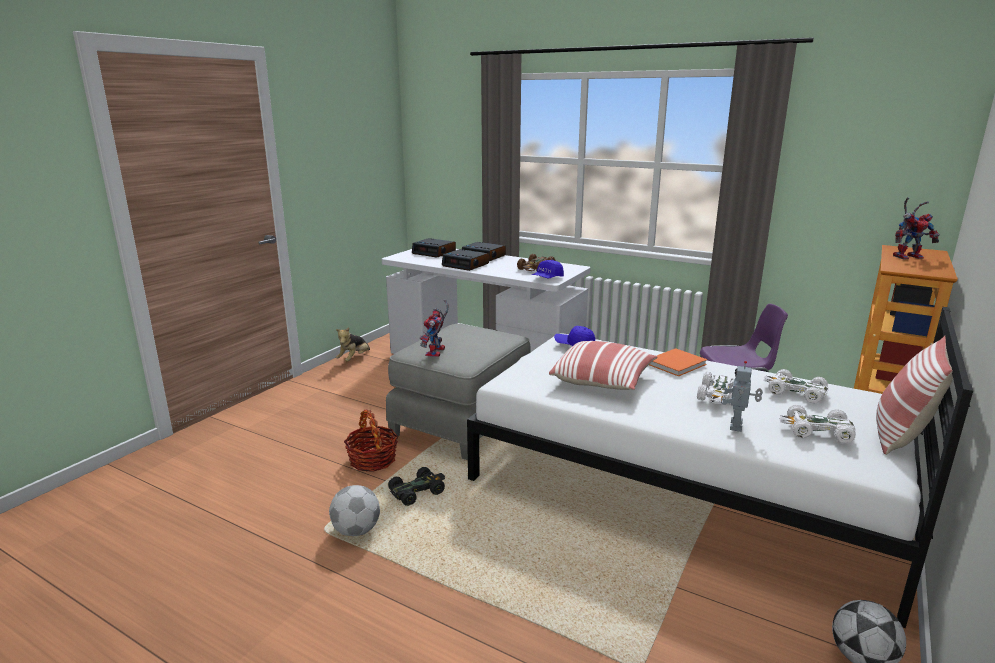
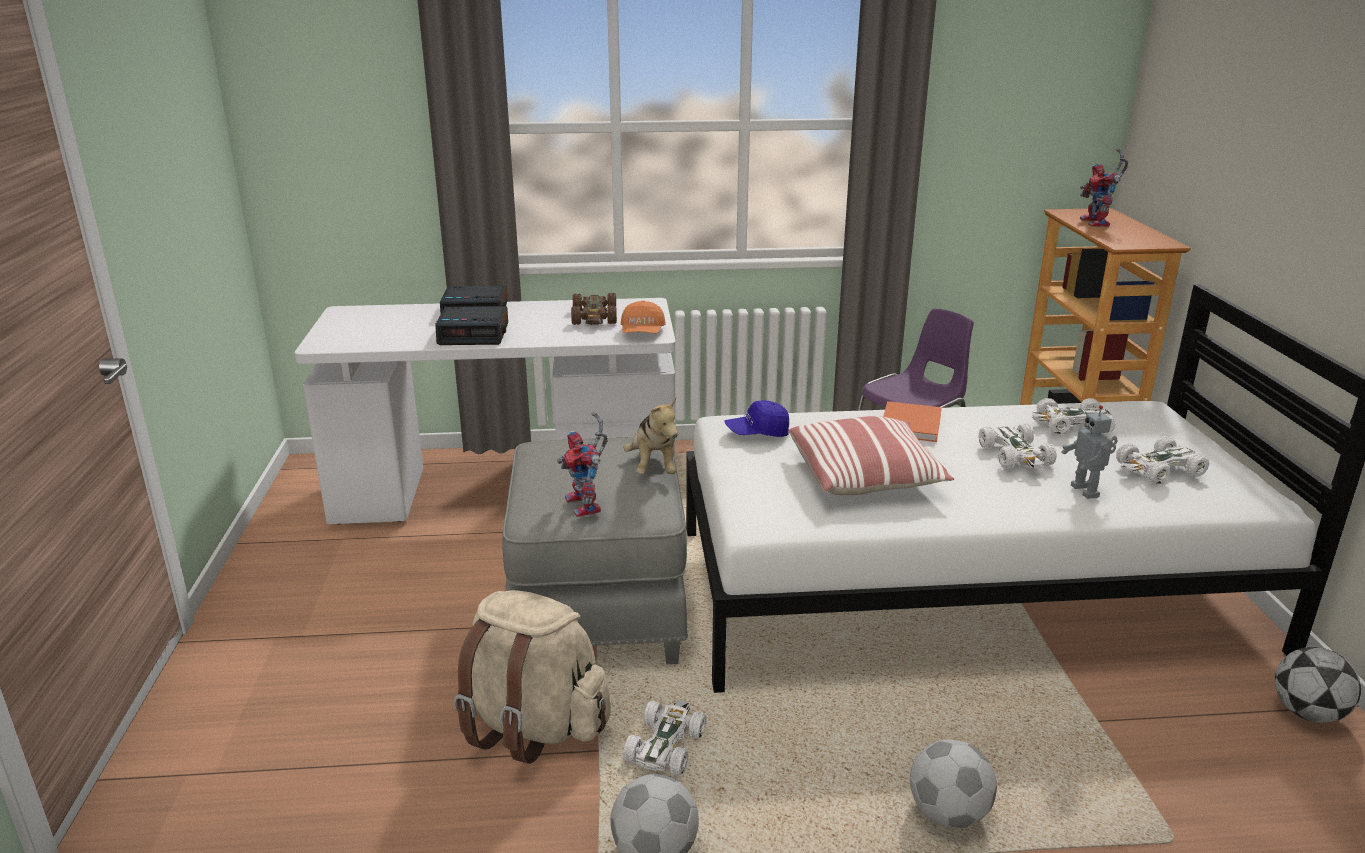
camera: 35 degrees left, 5 degrees up
plush toy [336,327,370,362] -> plush toy moved to [624,397,678,474]
basket [344,409,398,472] -> beige backpack [454,590,611,764]
black toy car [388,467,445,506] -> white toy car [623,700,706,775]
alarm clock [412,238,456,257] -> none
blue cap [532,260,564,278] -> orange cap [621,301,666,334]
pillow [876,336,953,455] -> none
toy robot [893,197,939,259] -> toy robot turned 135 degrees clockwise [1080,148,1128,227]
none -> football [910,740,997,828]

